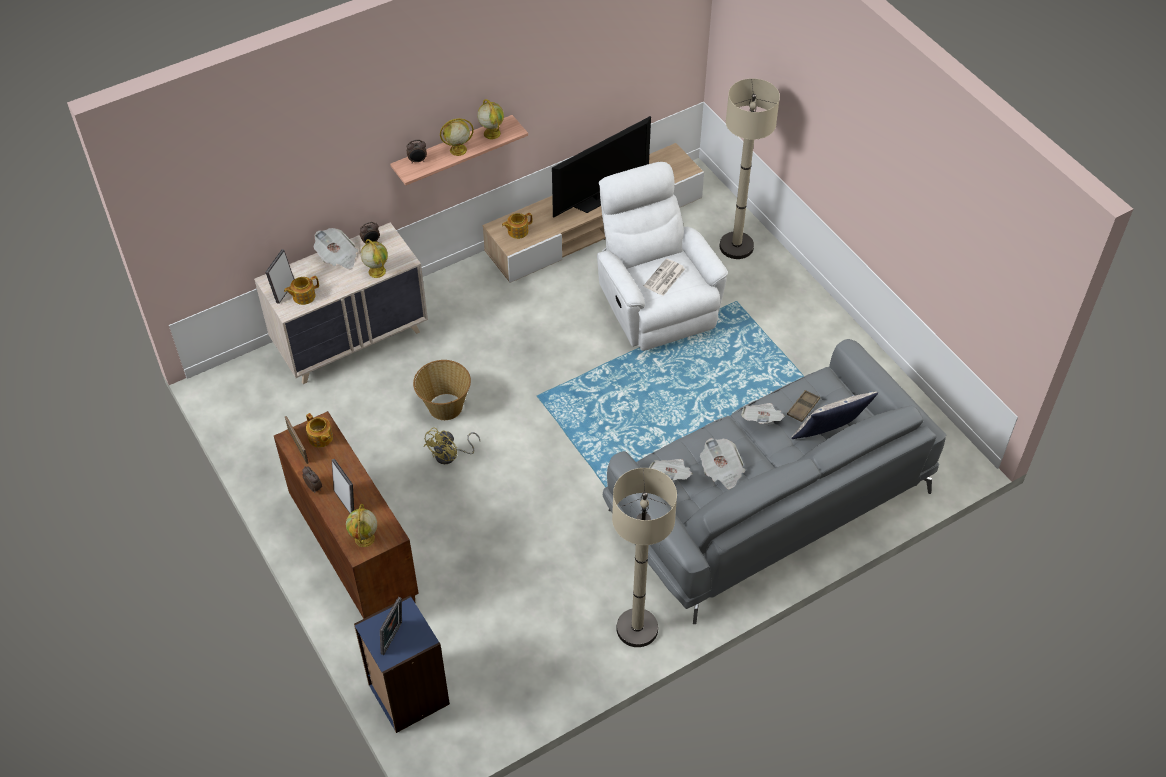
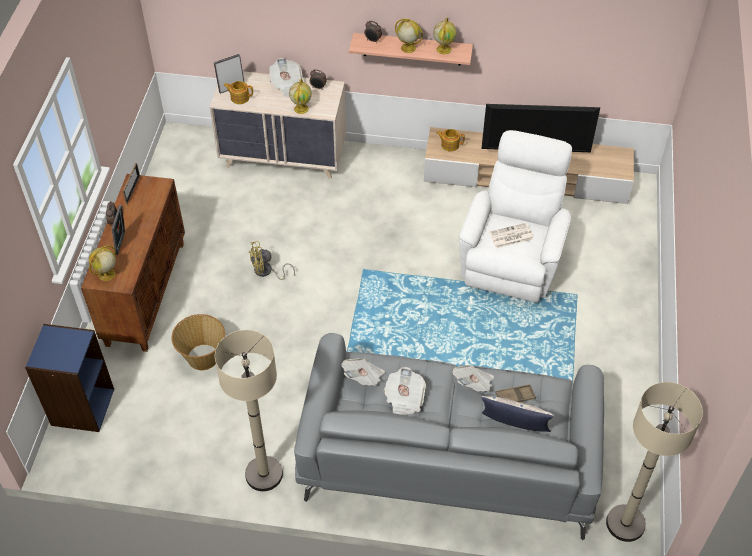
camera: 40 degrees right, 0 degrees up
teapot [306,413,333,448] -> none
picture frame [380,597,402,655] -> none
basket [413,360,471,420] -> basket moved to [172,314,225,370]
beige floor lamp [719,78,780,259] -> beige floor lamp moved to [606,382,703,542]

